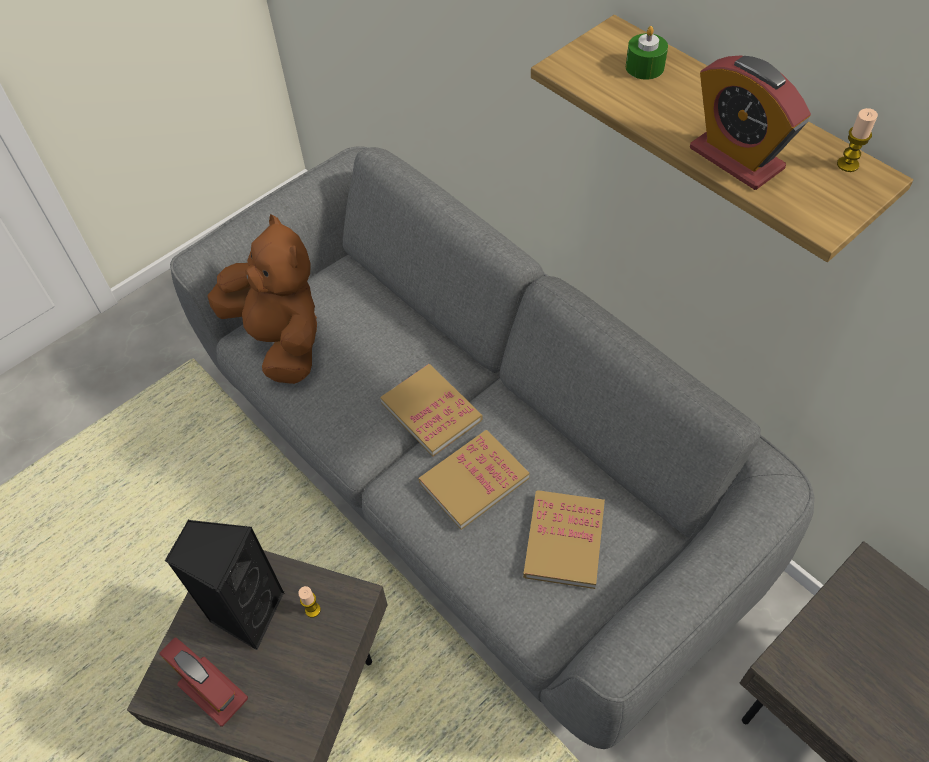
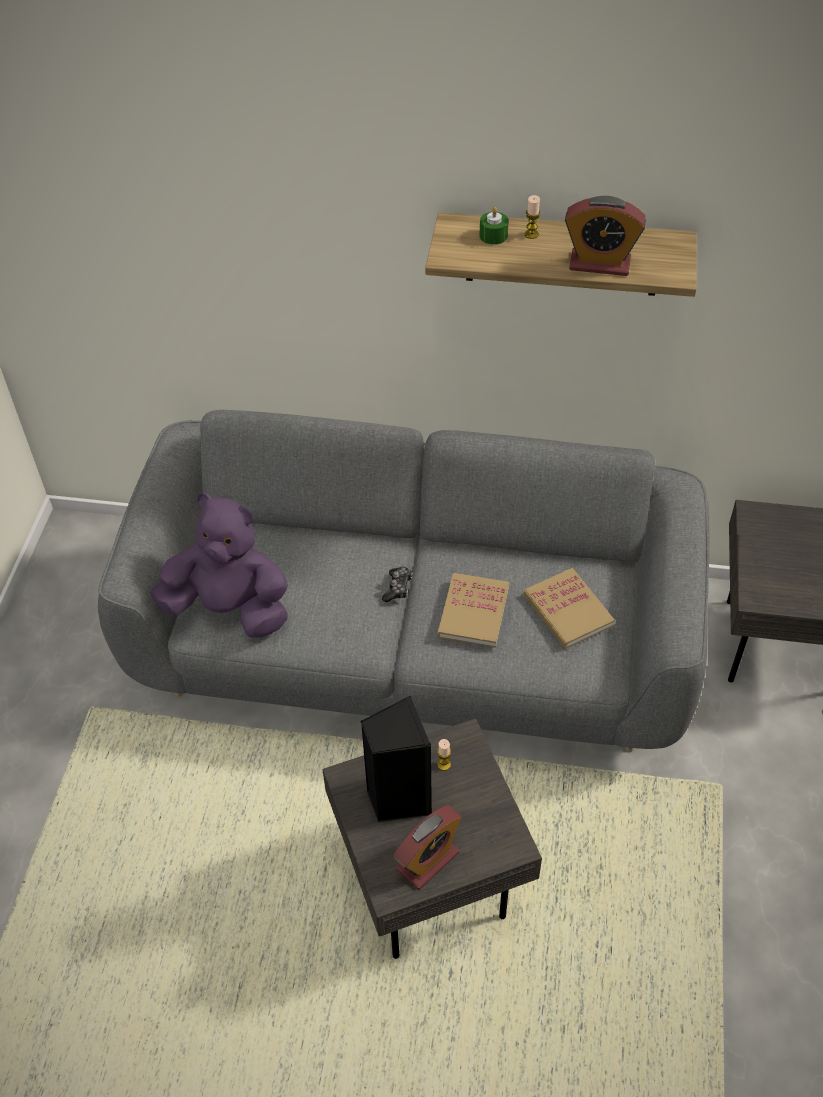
camera: 40 degrees left, 5 degrees down
alarm clock [159,637,248,727] -> alarm clock turned 45 degrees counterclockwise [394,805,461,890]
brown plush toy [207,214,317,384] -> purple plush toy [151,493,288,638]
book [380,364,483,457] -> game controller [382,567,413,602]
candle [837,108,878,172] -> candle moved to [525,195,540,239]

